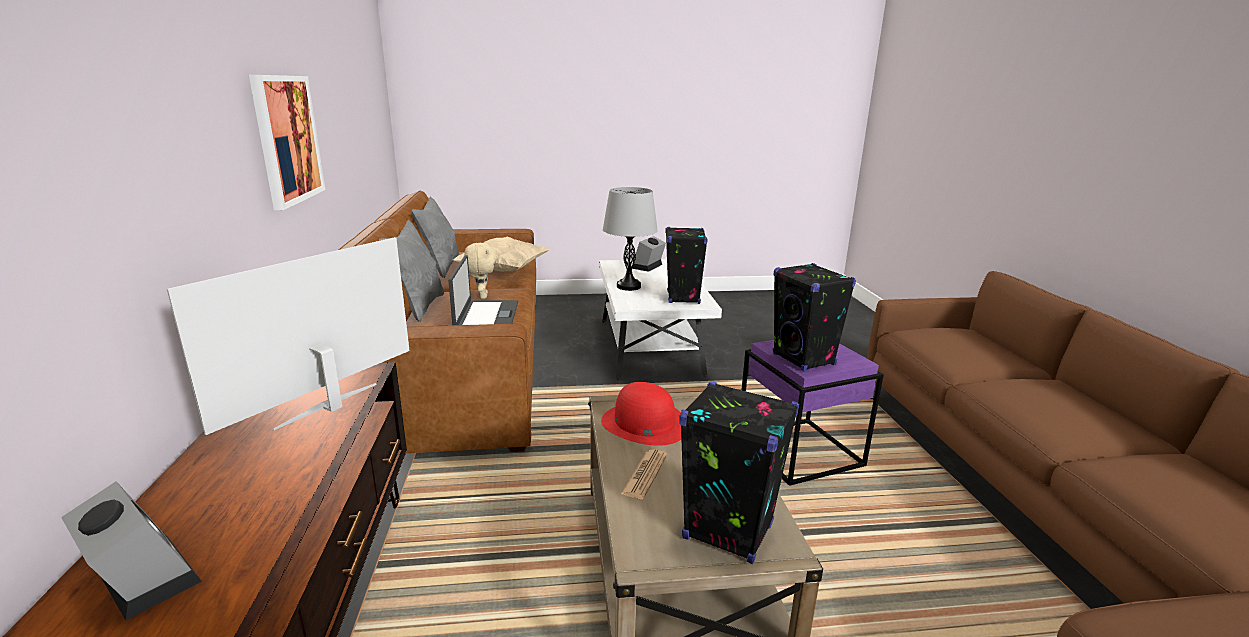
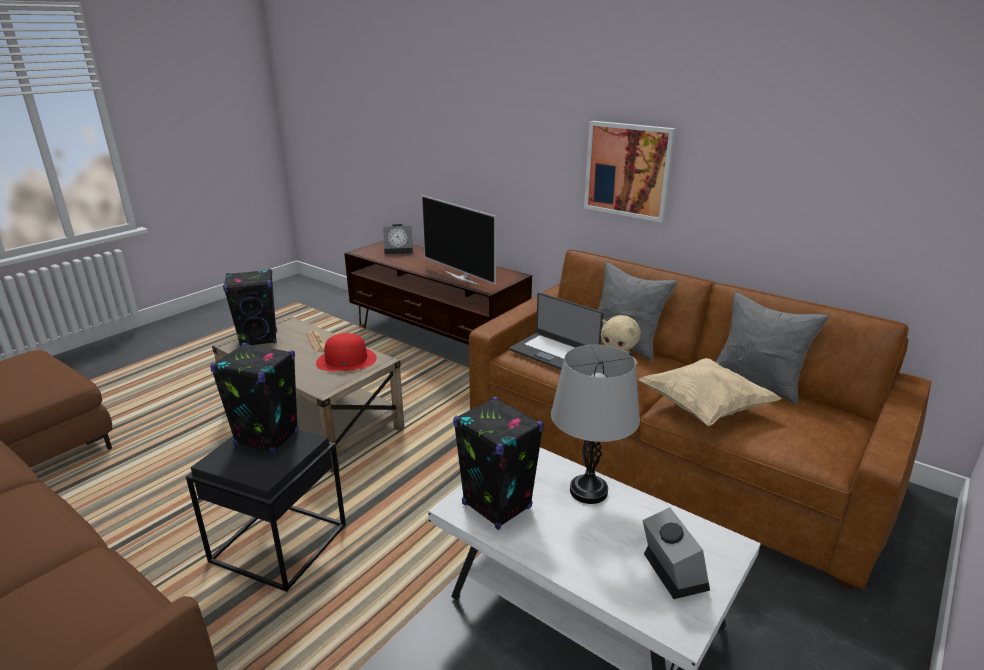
camera: 135 degrees right, 5 degrees up
television [167,237,410,435] -> television turned 150 degrees clockwise [421,195,496,285]
purple side table [742,340,884,486] -> black side table [186,429,346,592]

